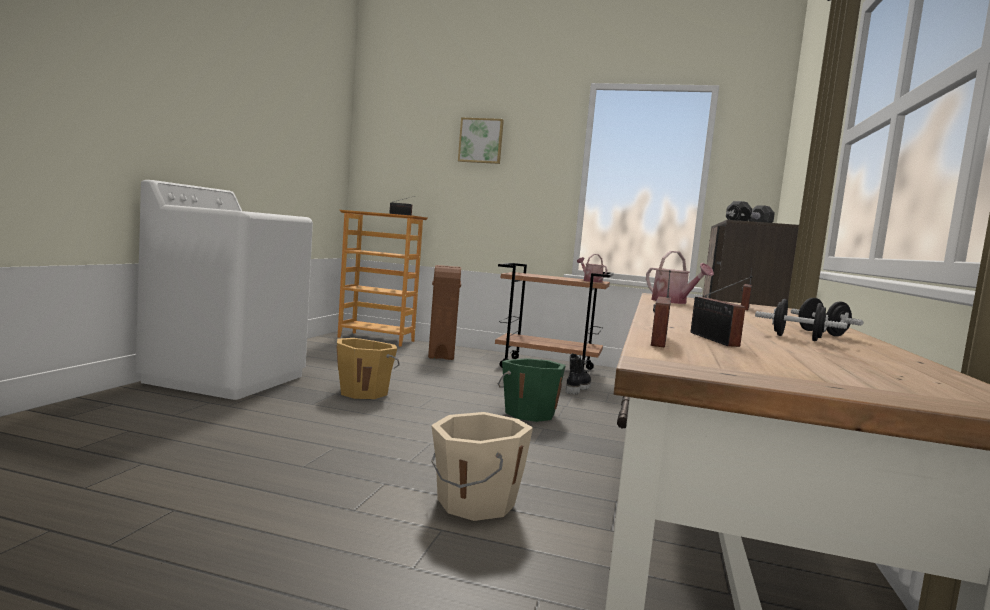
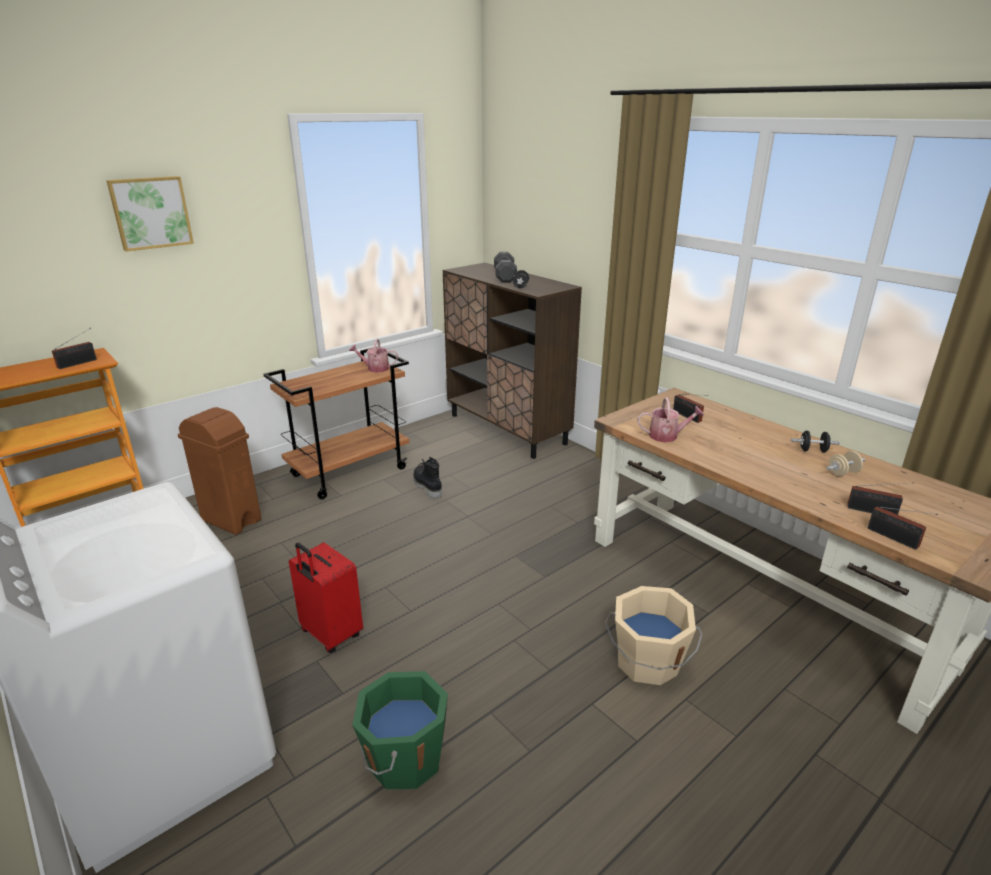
camera: 55 degrees left, 20 degrees up
orange bucket [337,338,400,399] -> red suitcase [289,542,363,653]
green bucket [498,358,566,422] -> green bucket moved to [352,671,448,789]
black dumbbell [755,299,848,341] -> beige dumbbell [827,451,865,476]

